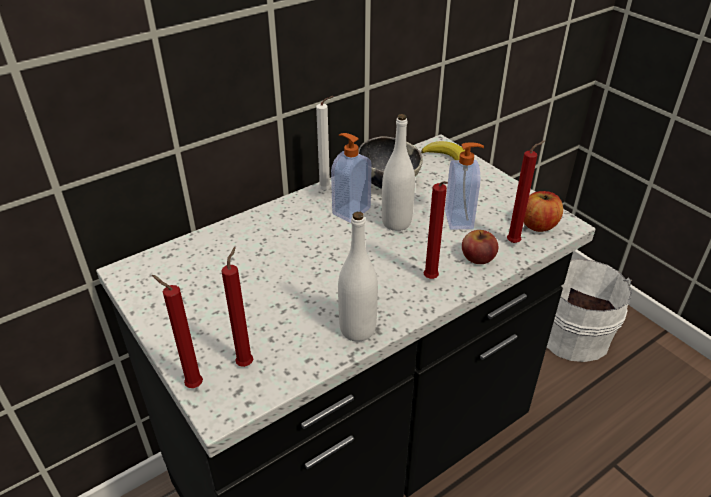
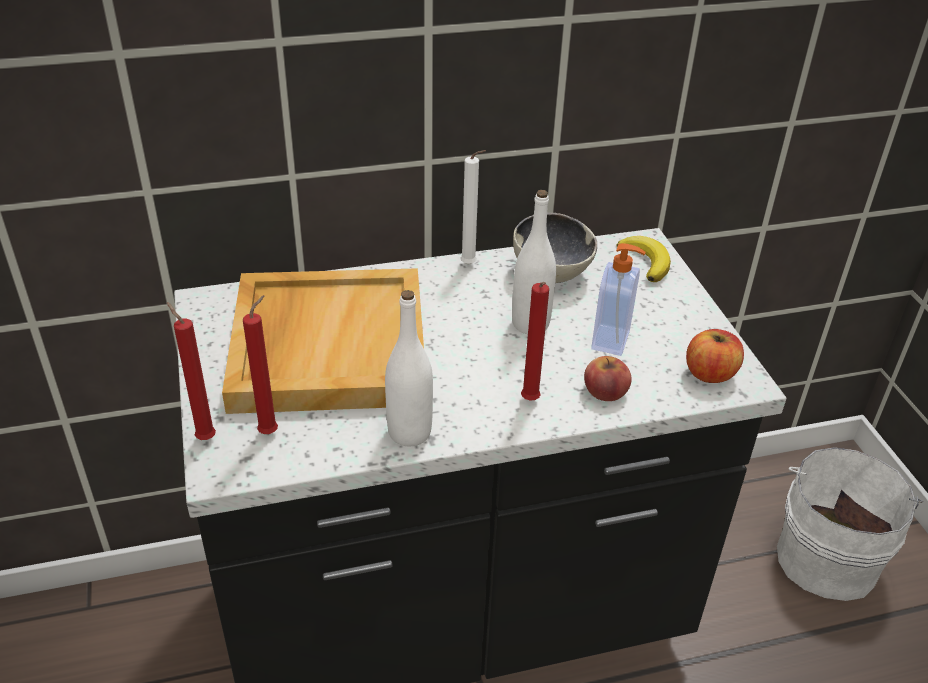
camera: 20 degrees right, 0 degrees up
soap dispenser [331,133,372,223] -> none
red candle [507,140,545,243] -> none
none -> beige tray [222,268,424,414]

